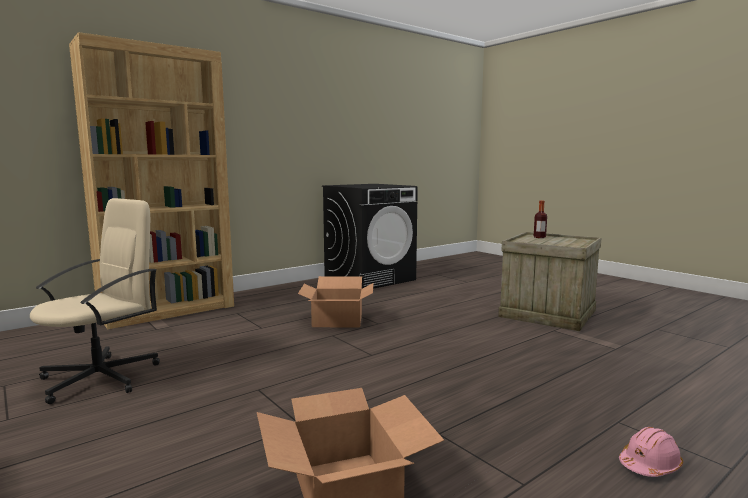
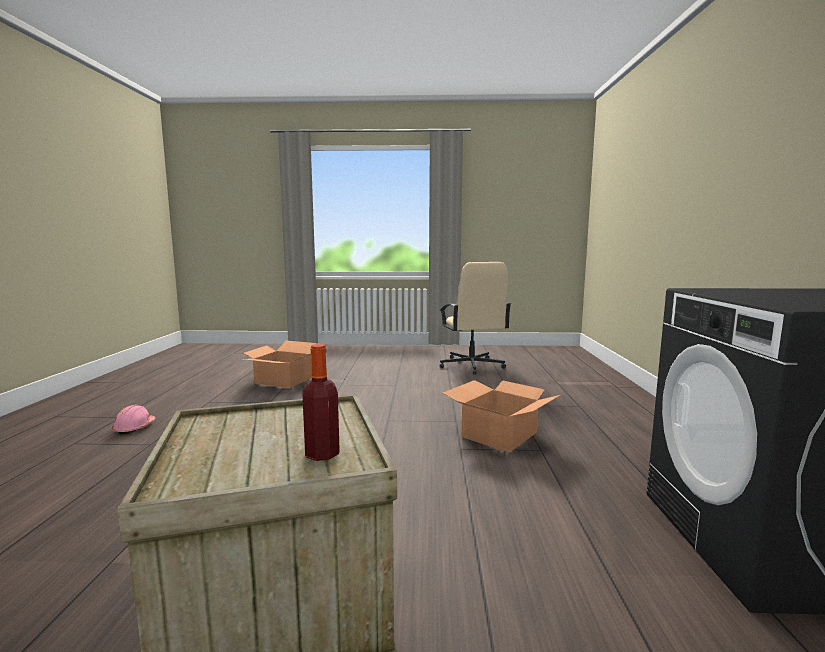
camera: 130 degrees right, 0 degrees up
brown bookcase [69,32,234,329] -> none

